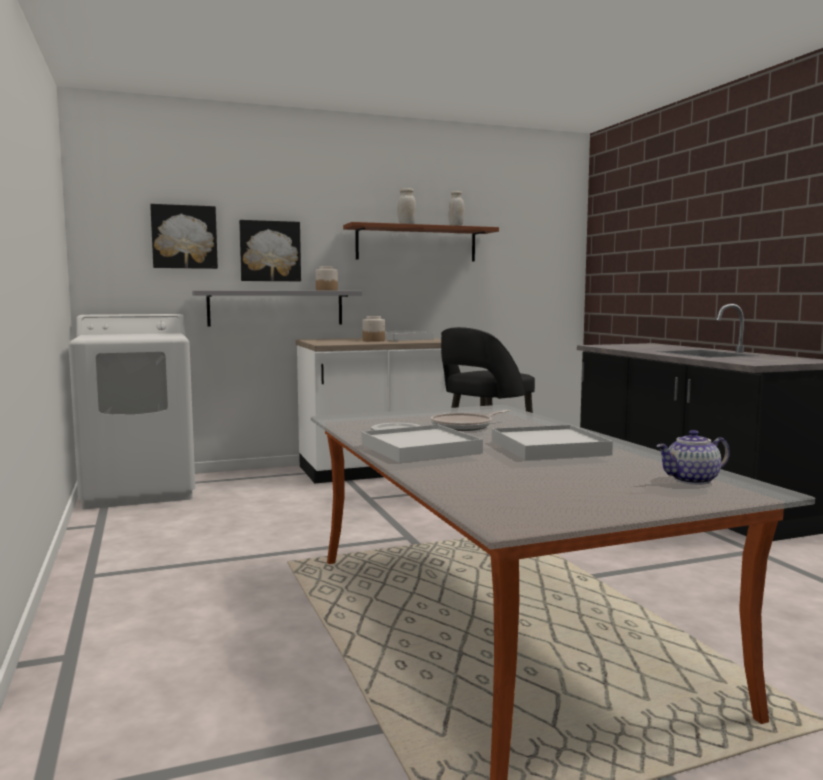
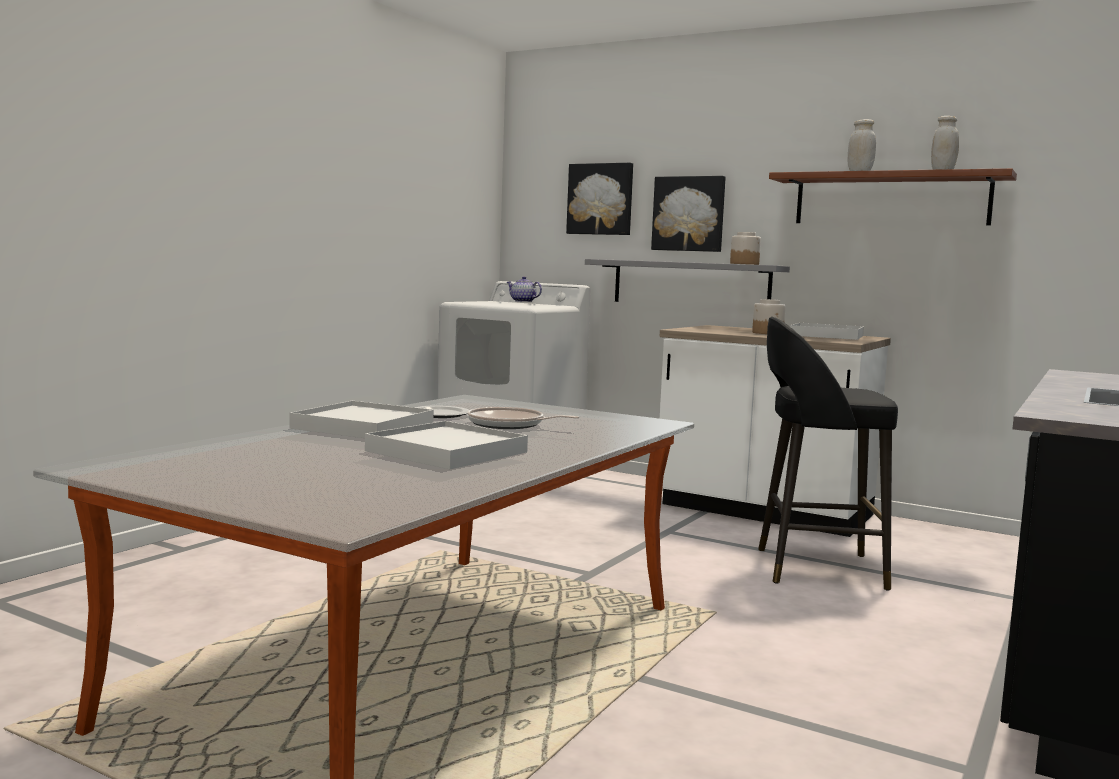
camera: 50 degrees right, 0 degrees up
teapot [656,430,730,485] -> teapot moved to [507,276,542,302]

